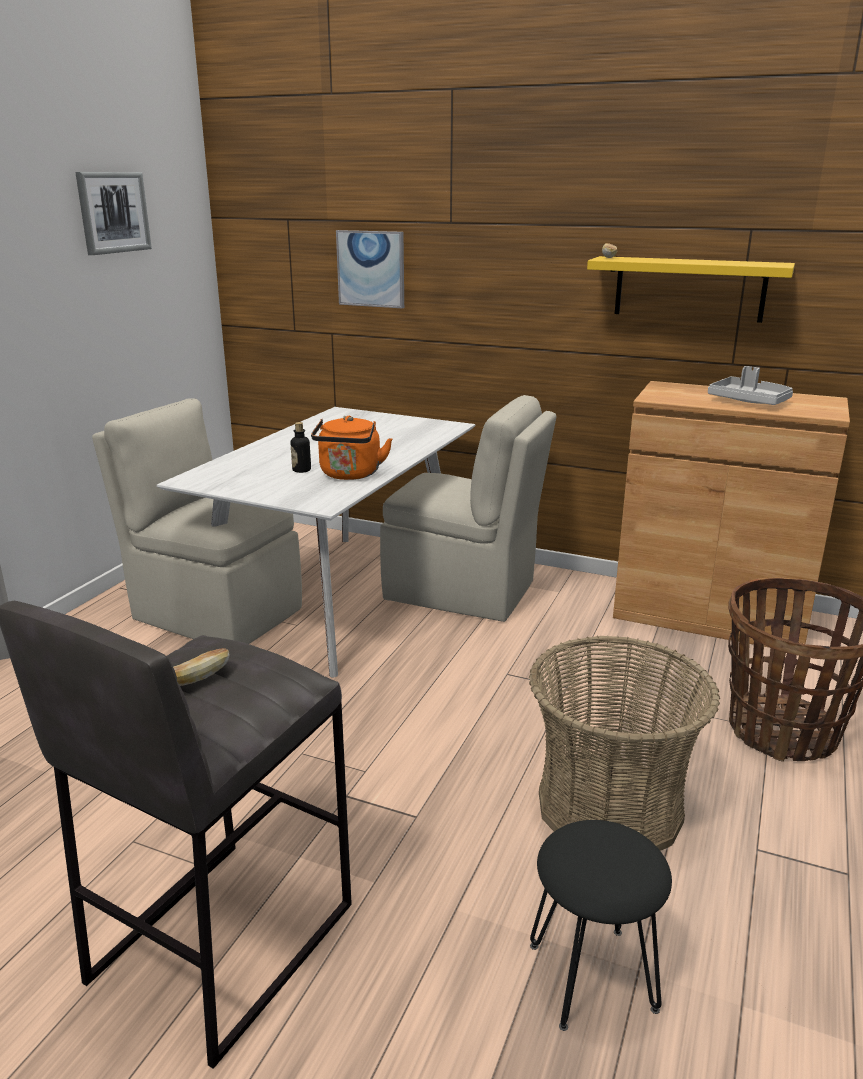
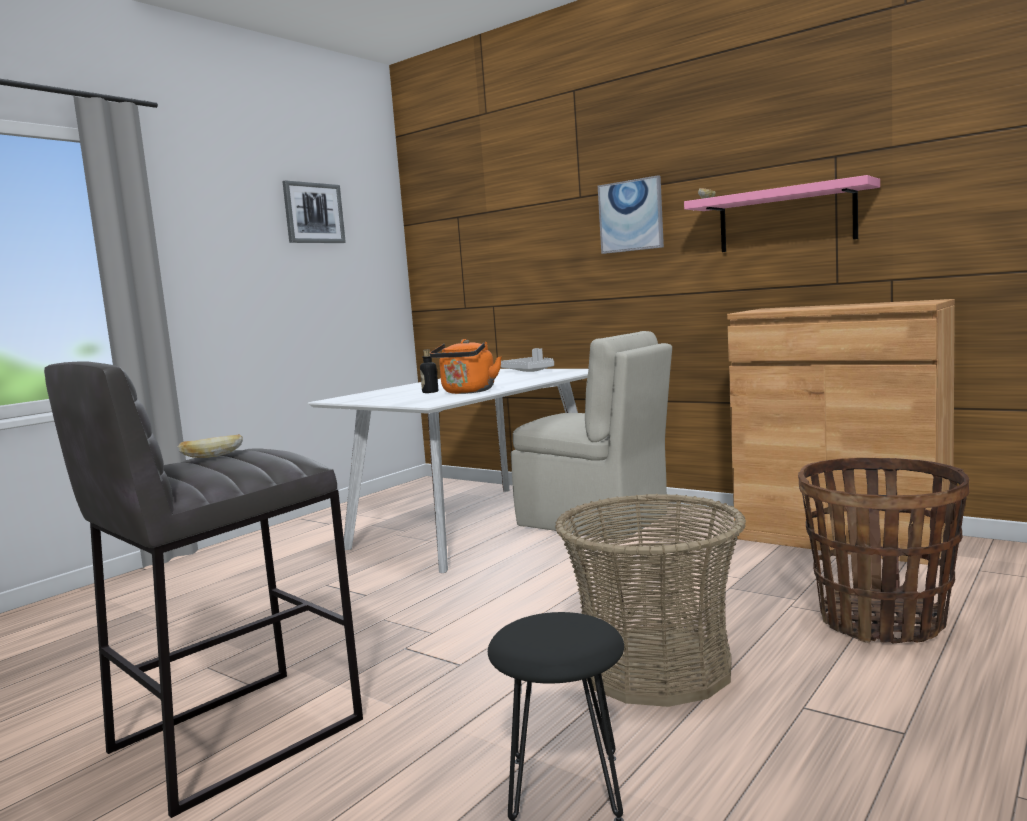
camera: 15 degrees right, 15 degrees down
beige chair [92,398,302,644] -> none
picture [336,230,404,308] -> picture moved to [598,175,664,254]
yellow shelf [587,256,795,323] -> pink shelf [684,175,880,252]
grey tray [708,366,793,405] -> grey tray moved to [501,348,554,372]

